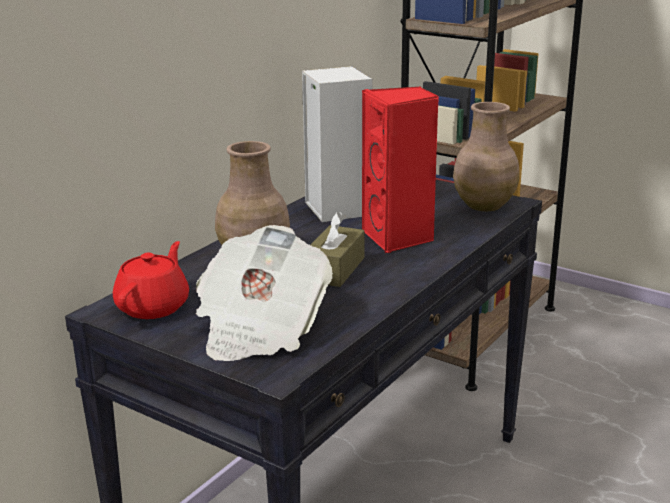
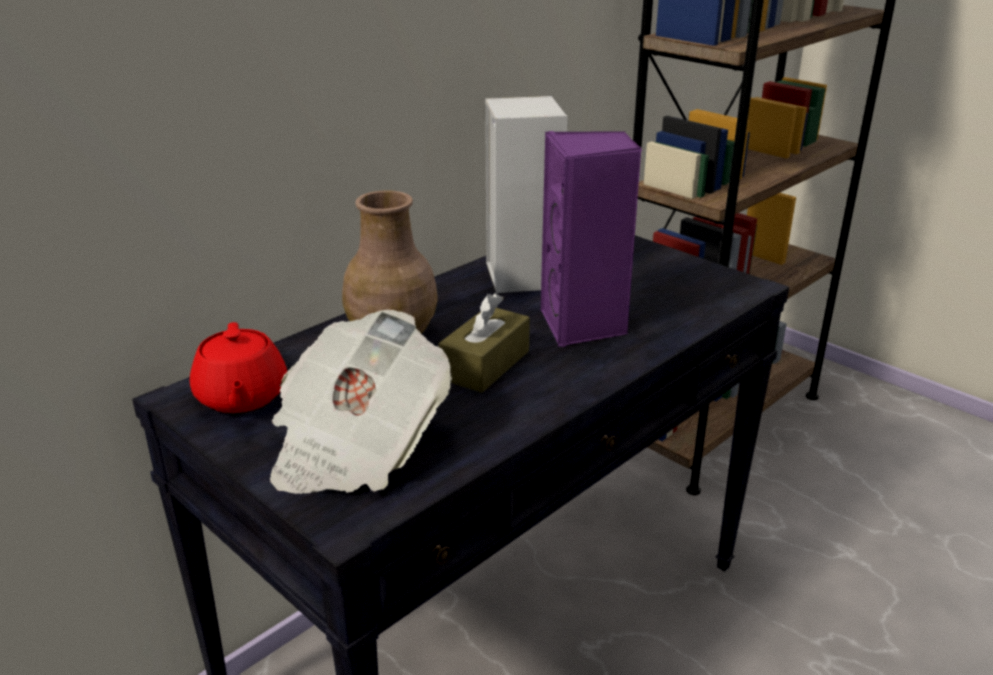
camera: 10 degrees right, 5 degrees up
red teapot [113,241,189,319] -> red teapot turned 135 degrees clockwise [190,322,287,413]
red speaker [362,87,439,253] -> purple speaker [541,131,642,347]
brown vase [453,102,519,211] -> none

